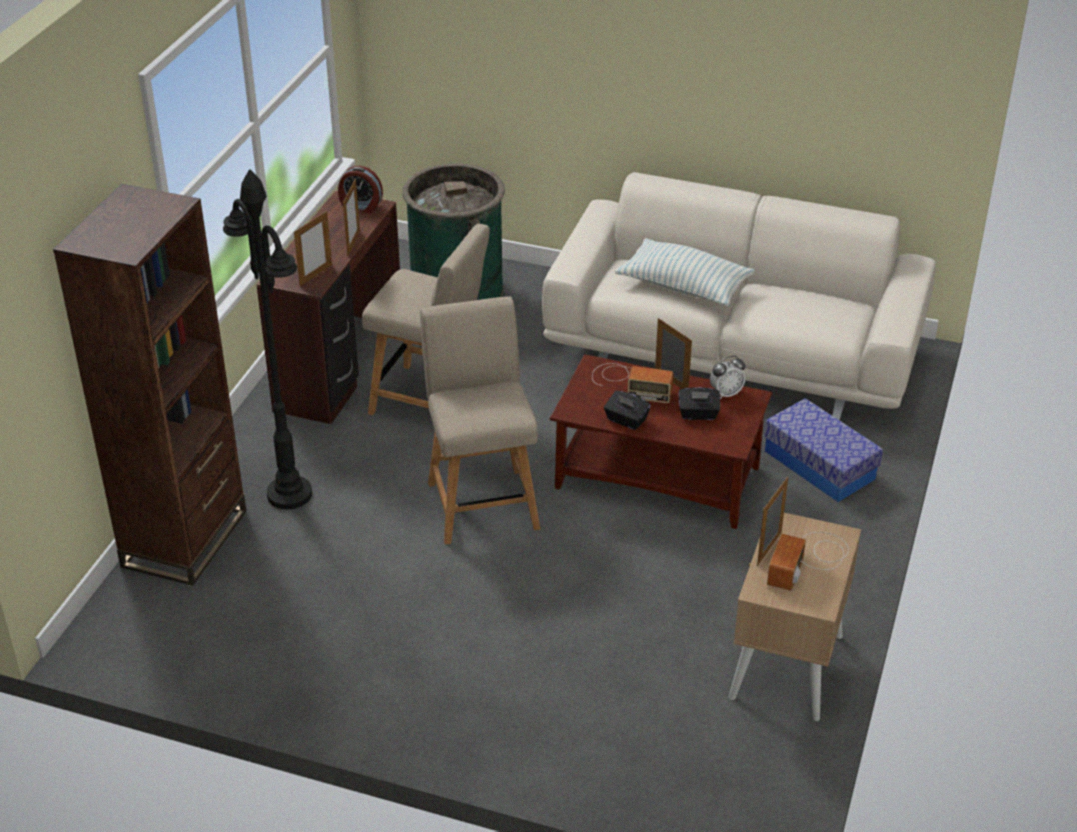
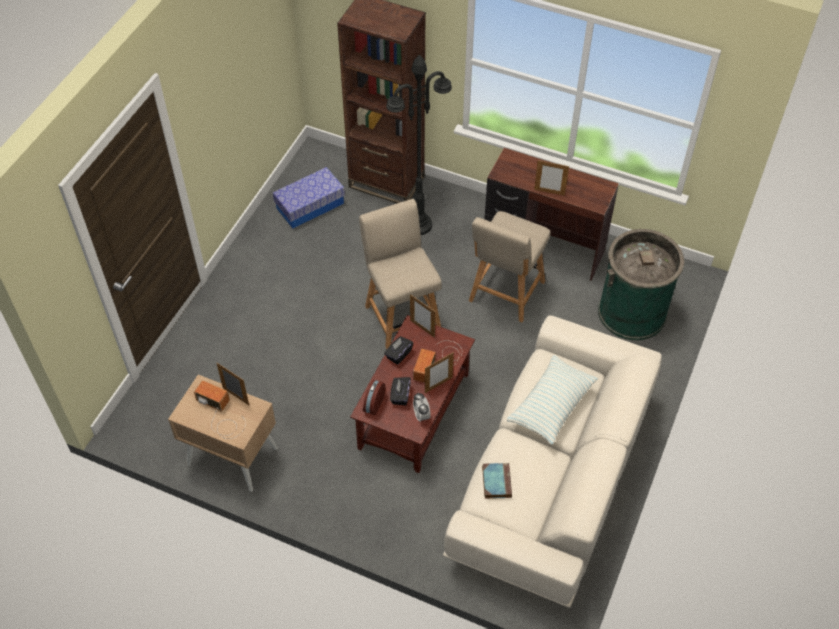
camera: 95 degrees right, 15 degrees up
picture frame [294,211,332,286] -> picture frame moved to [410,294,436,338]
alarm clock [338,166,383,213] -> alarm clock moved to [363,380,385,415]
beige chair [420,296,540,545] -> beige chair turned 105 degrees counterclockwise [359,199,442,350]
storage box [764,398,883,502] -> storage box moved to [273,167,345,229]
none -> book [482,463,512,499]

